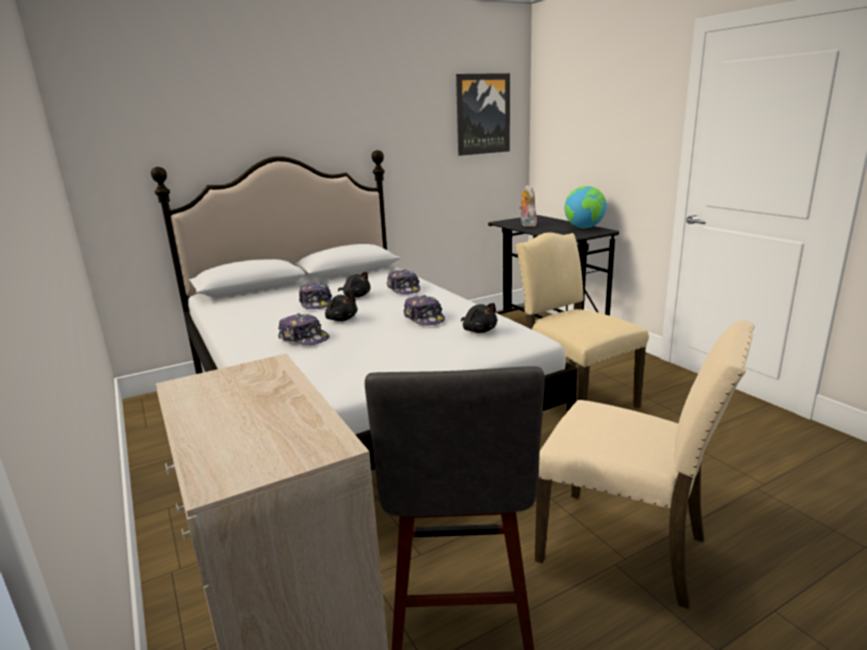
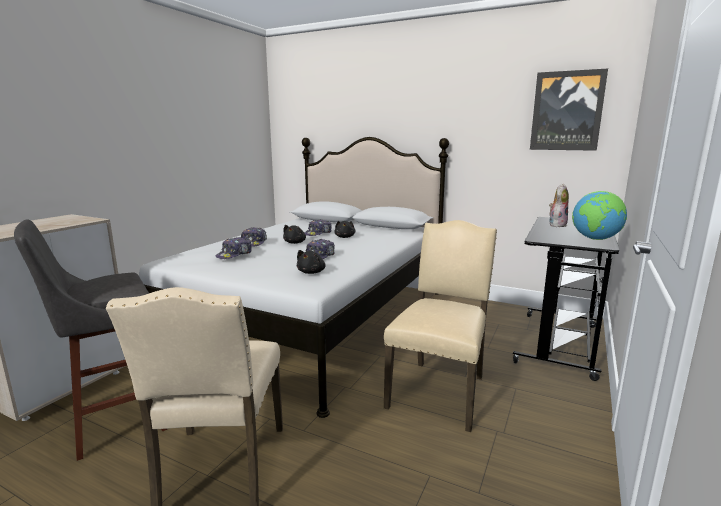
camera: 55 degrees right, 5 degrees down
cap [387,270,421,294] -> cap moved to [216,237,252,259]

